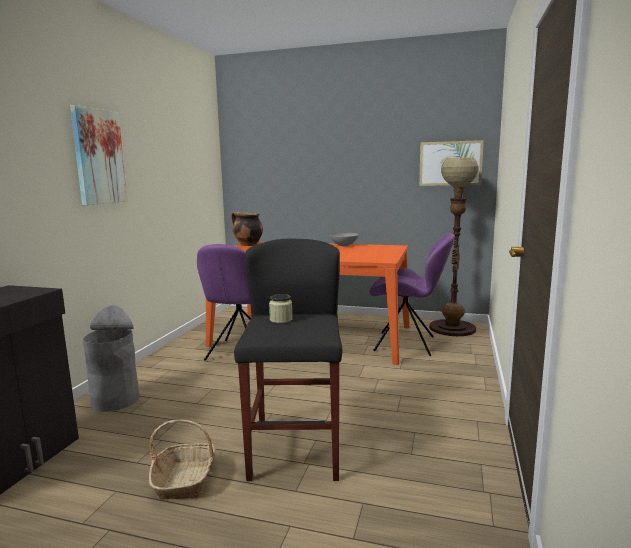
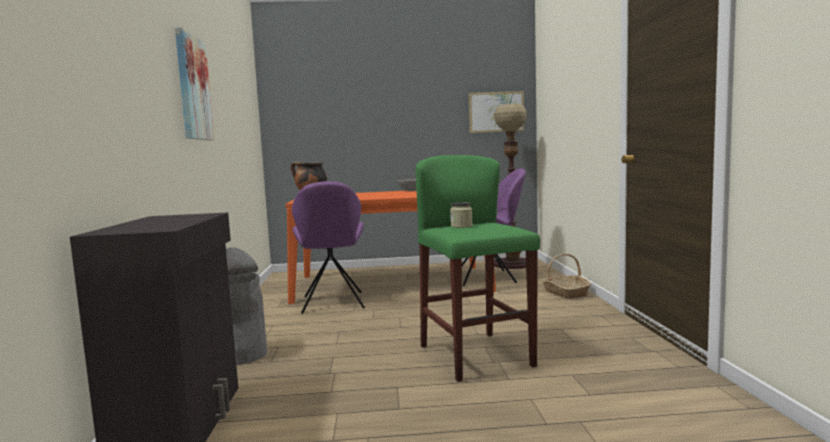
camera: 20 degrees left, 5 degrees down
basket [149,420,216,500] -> basket moved to [542,254,591,299]
black stool [234,239,342,481] -> green stool [416,155,540,382]

